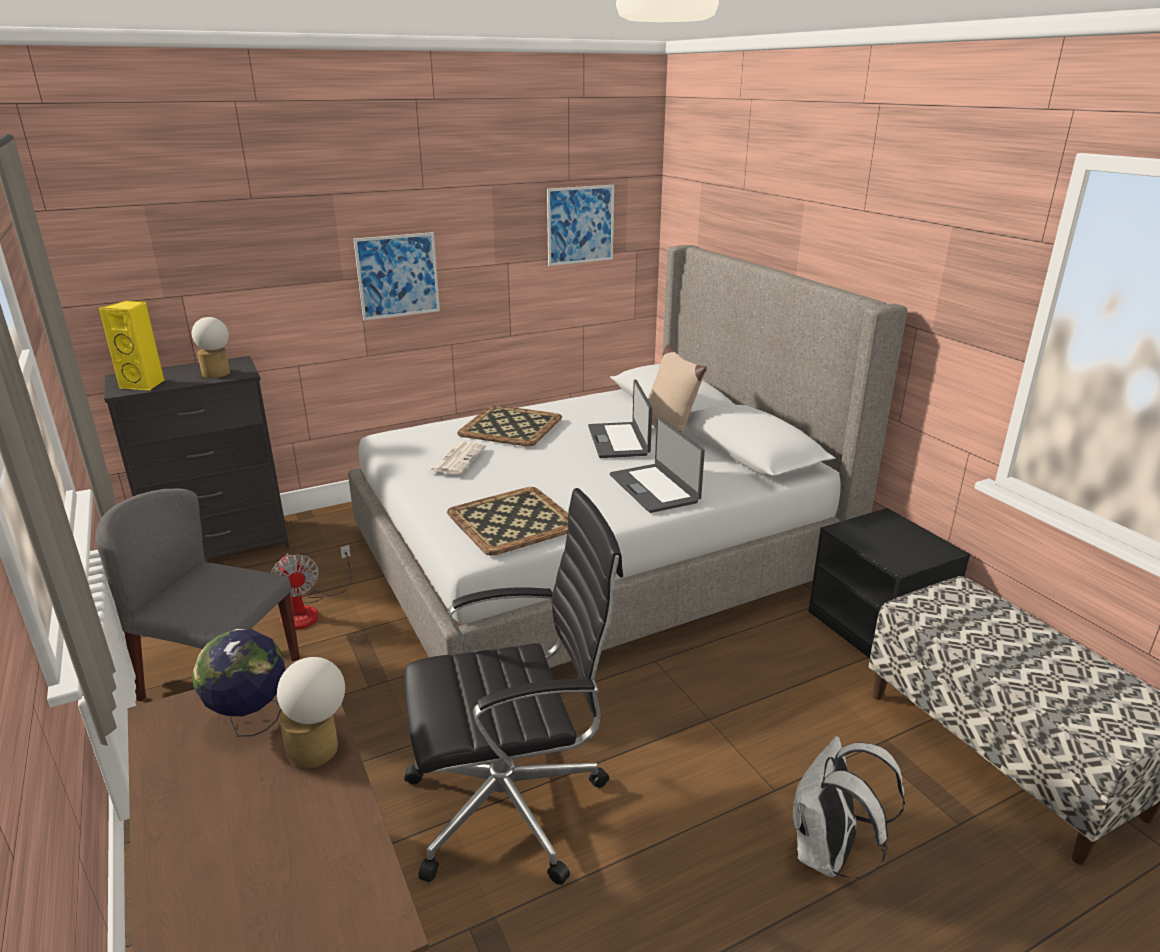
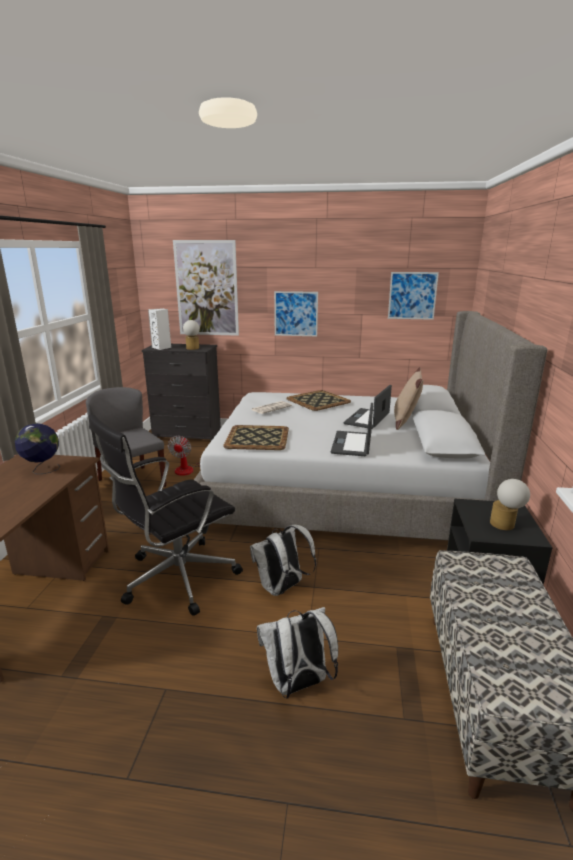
camera: 35 degrees right, 5 degrees down
yellow speaker [99,300,164,391] -> white speaker [148,308,171,350]
table lamp [277,657,345,769] -> table lamp moved to [490,479,530,530]
black office chair [404,488,623,885] -> black office chair turned 120 degrees clockwise [89,414,243,616]
none -> picture [173,240,239,336]
none -> white backpack [250,525,316,596]

